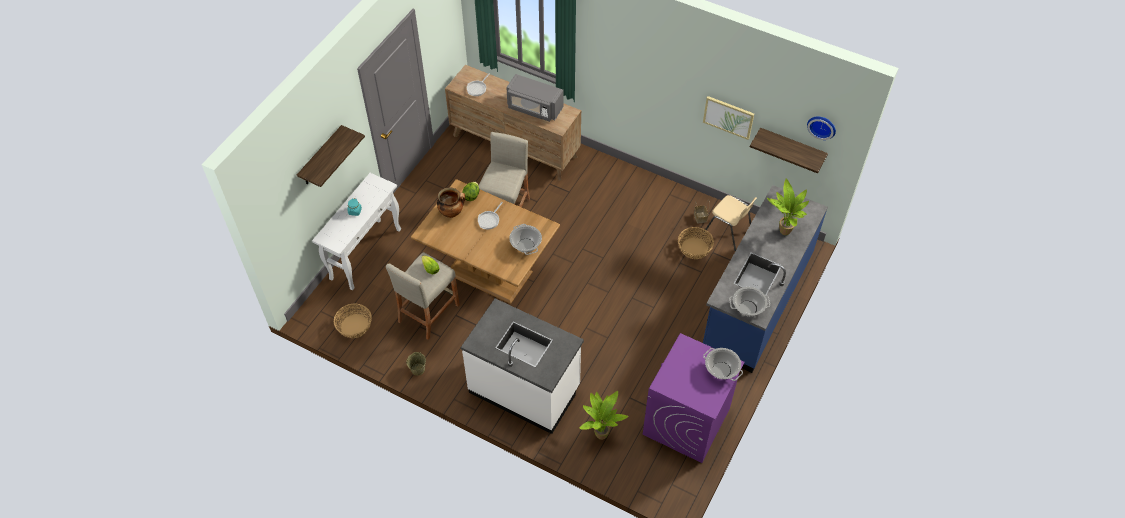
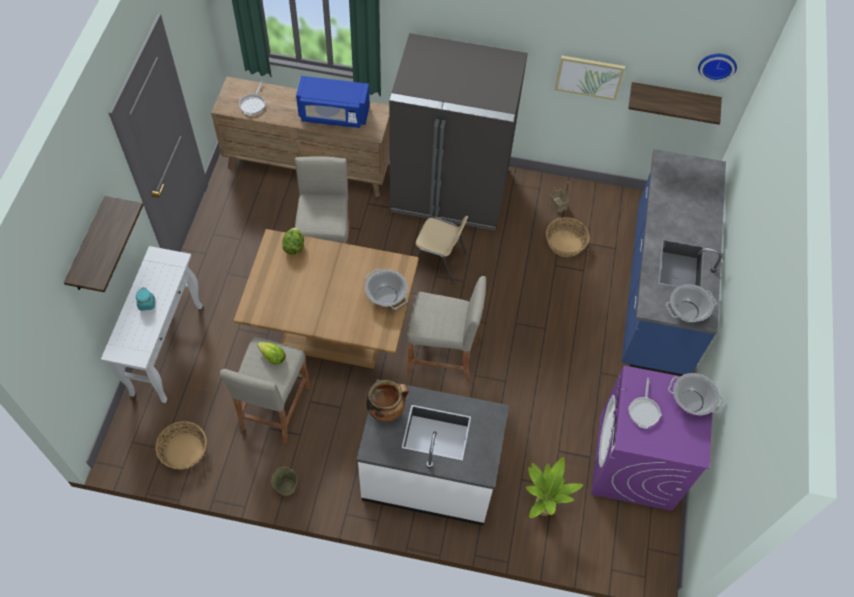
camera: 20 degrees left, 5 degrees up
cooking pot [437,187,465,218] -> cooking pot moved to [366,380,409,422]
frying pan [478,202,503,229] -> frying pan moved to [628,378,662,429]
grey microwave [506,74,564,122] -> blue microwave [296,76,370,128]
beige chair [705,195,757,251] -> beige chair moved to [415,216,468,284]
potted plant [767,178,809,235] -> none
none -> grey fridge [389,33,528,231]
none -> beige stool [407,276,486,382]

